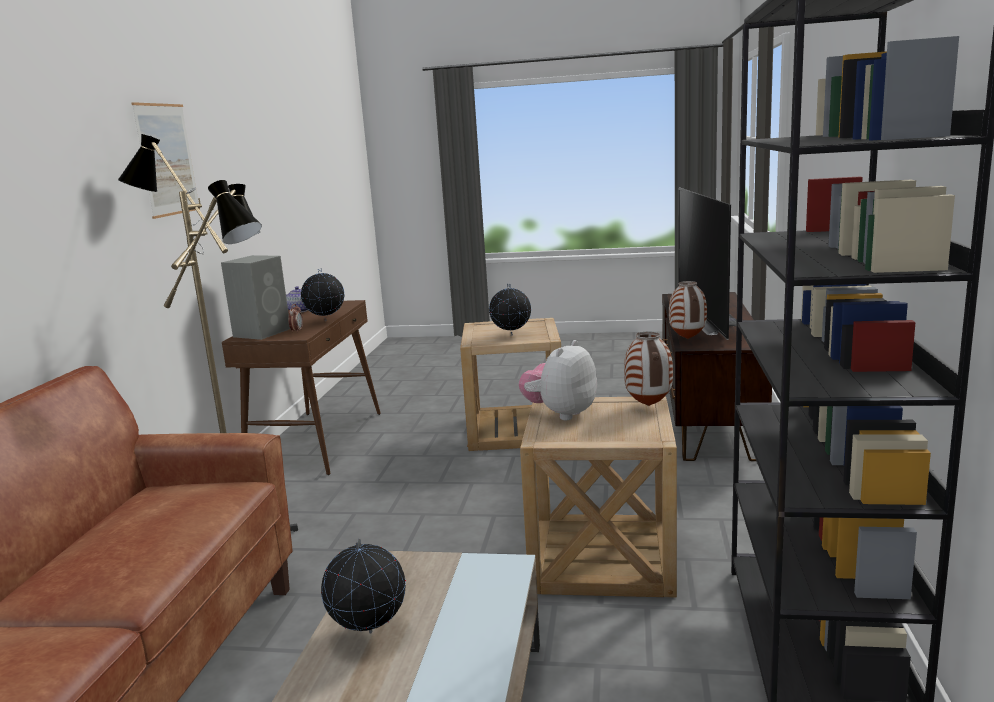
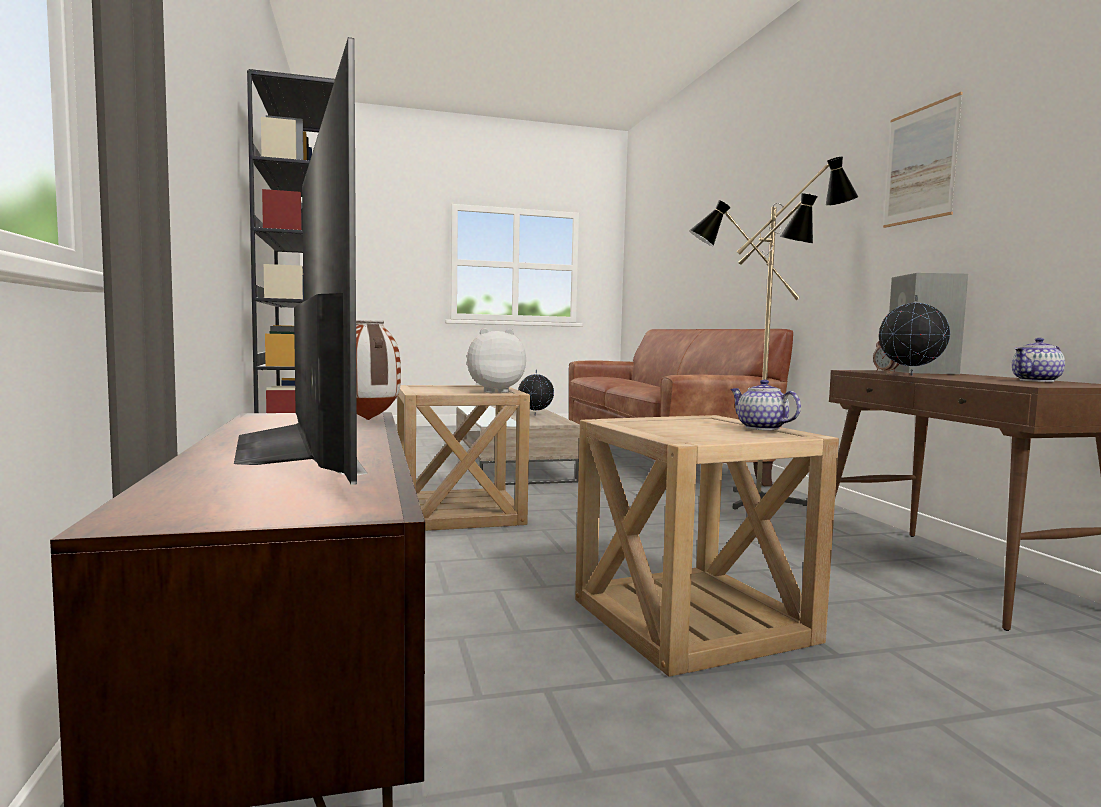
camera: 155 degrees right, 10 degrees down
globe [489,283,531,336] -> none
plush toy [519,340,597,420] -> plush toy turned 120 degrees counterclockwise [467,328,526,393]
vase [624,331,673,406] -> none
none -> teapot [730,379,801,430]

